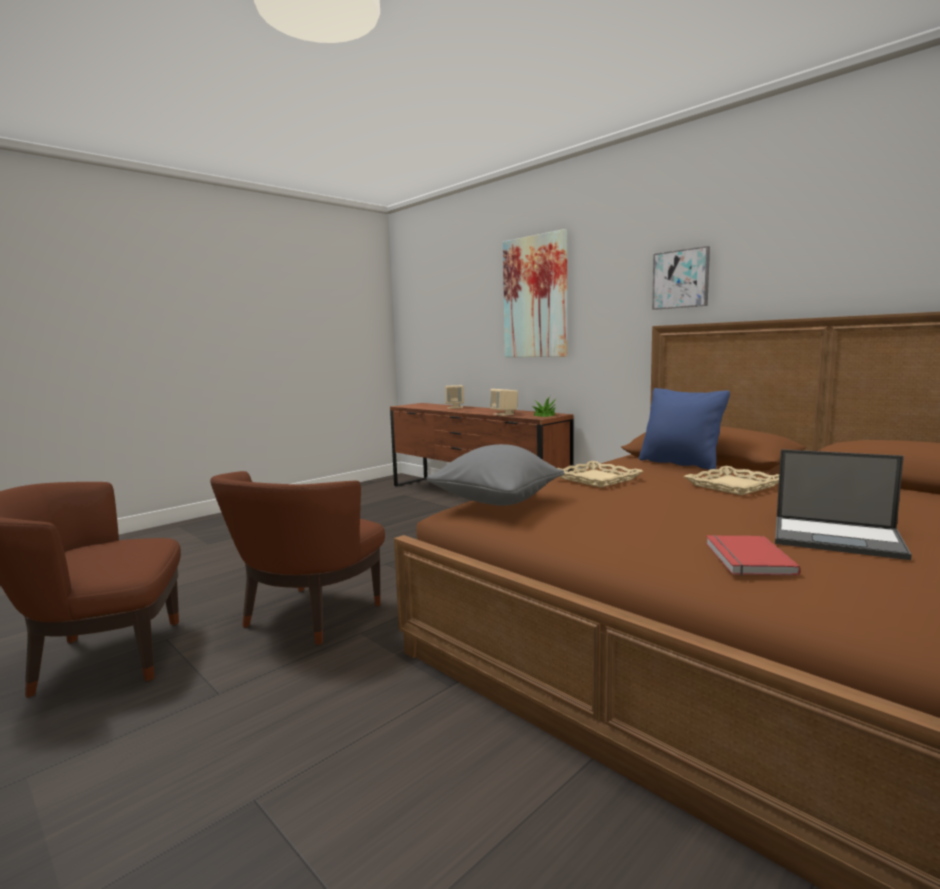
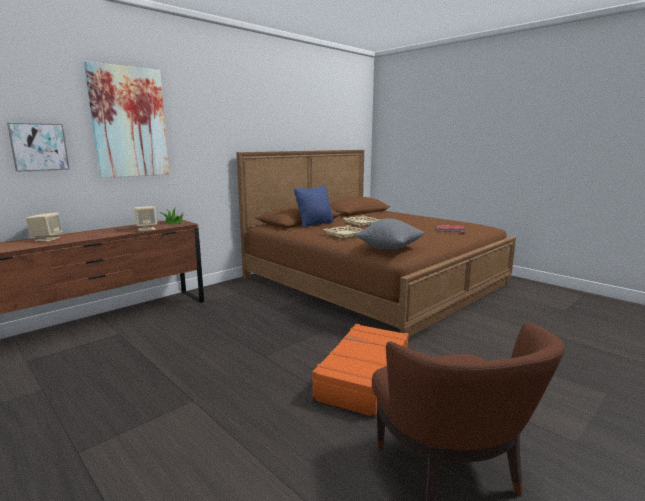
camera: 90 degrees left, 5 degrees up
brown armchair [210,471,385,645] -> orange suitcase [312,324,409,418]
picture [652,246,710,310] -> picture moved to [7,123,70,172]
laptop [775,449,912,560] -> none

